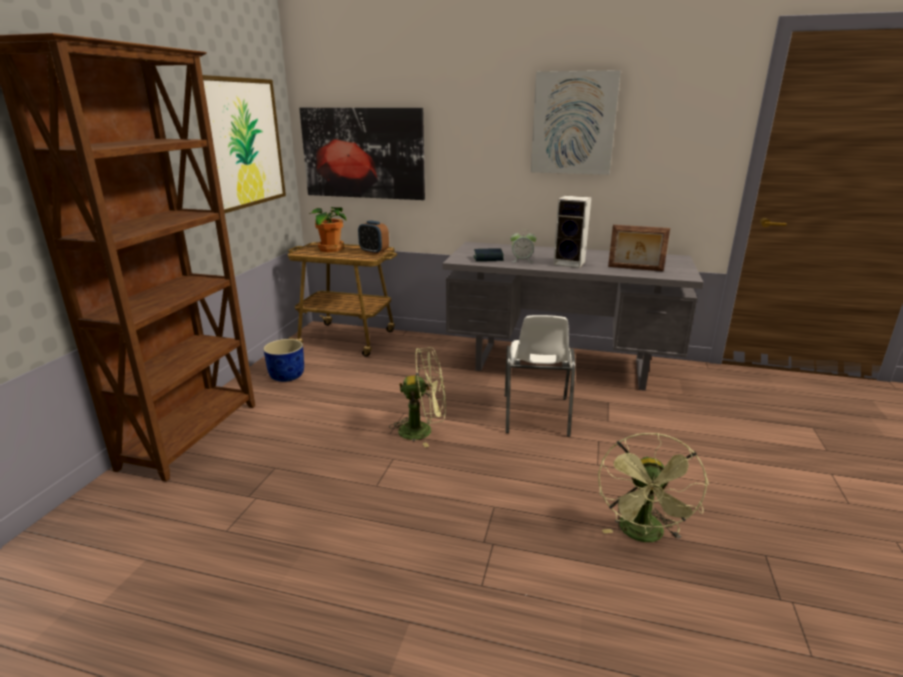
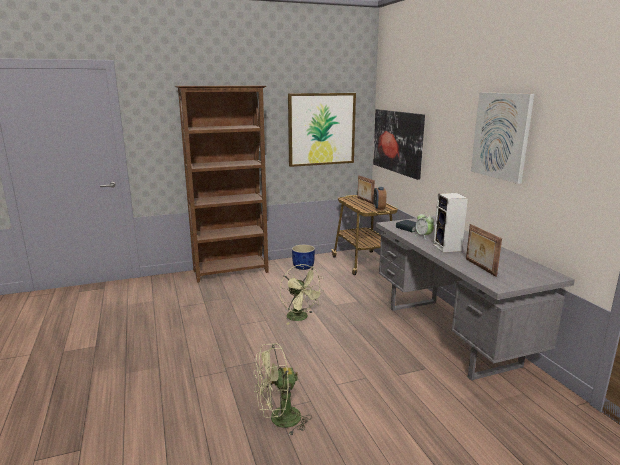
camera: 55 degrees right, 5 degrees down
potted plant [309,207,346,252] -> picture frame [357,175,375,204]
white chair [505,315,576,437] -> none

